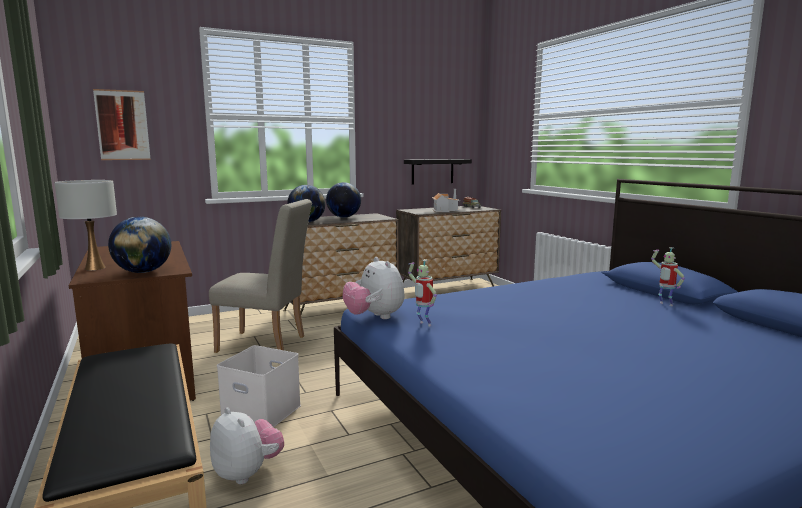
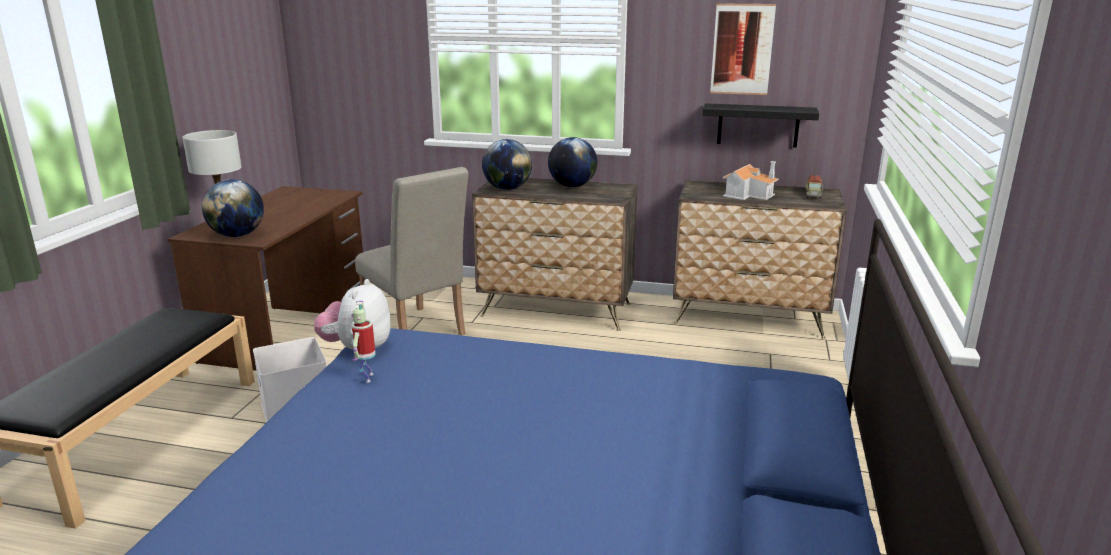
camera: 40 degrees right, 10 degrees up
picture [93,89,151,160] -> picture moved to [710,3,776,95]
plush toy [210,407,284,484] -> none
toy robot [651,247,685,306] -> none

